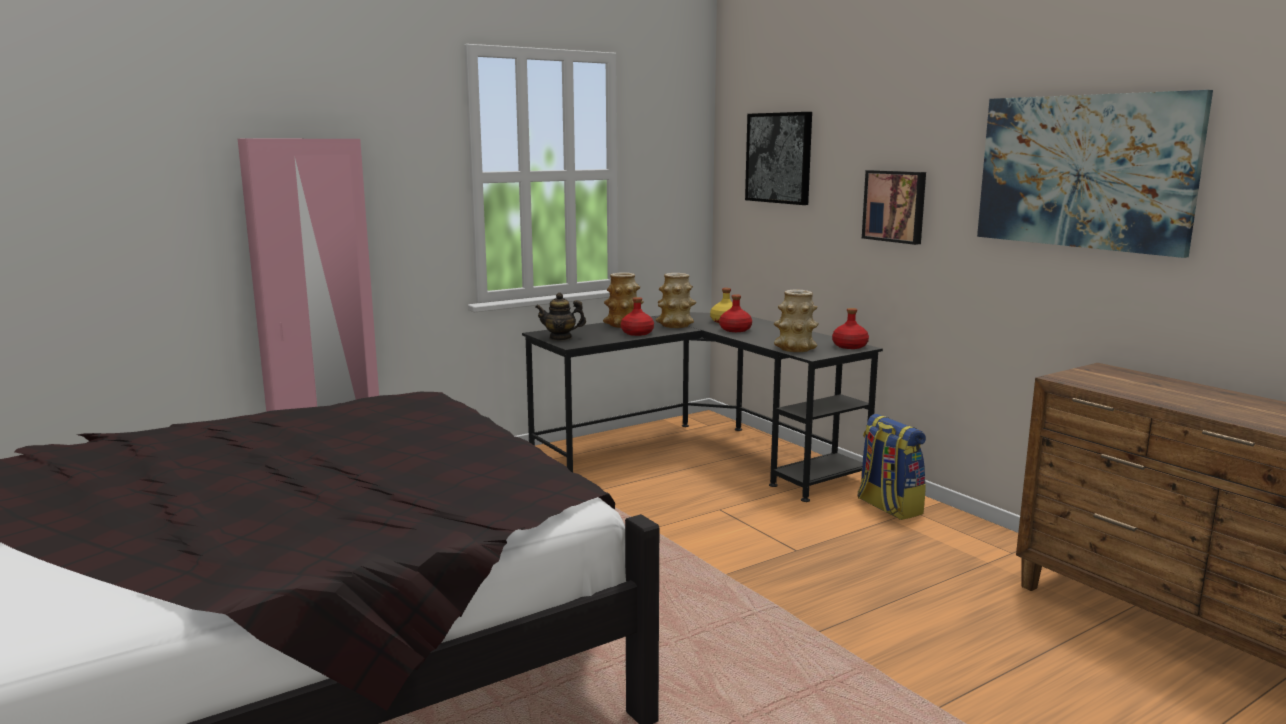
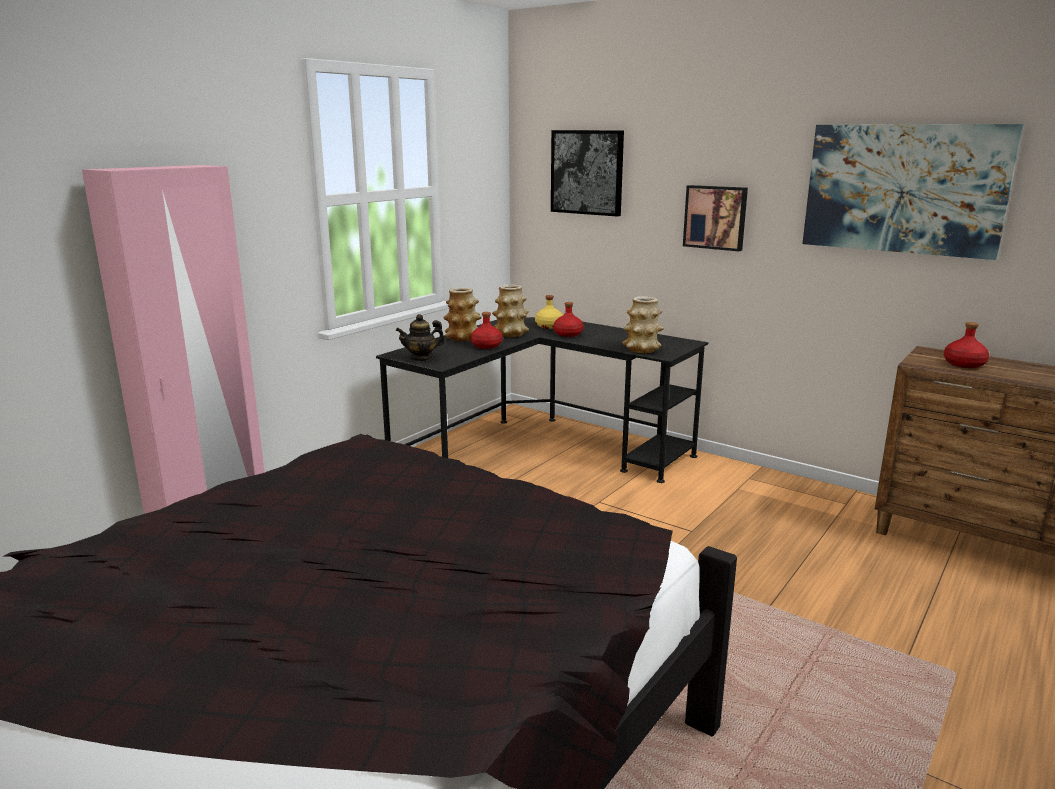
camera: 20 degrees left, 5 degrees up
red bottle [832,308,869,349] -> red bottle moved to [944,322,989,368]
backpack [858,414,926,520] -> none

